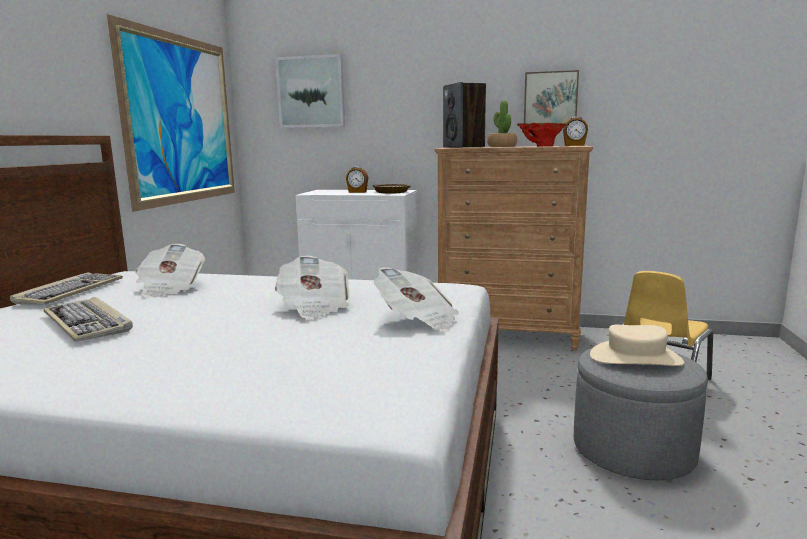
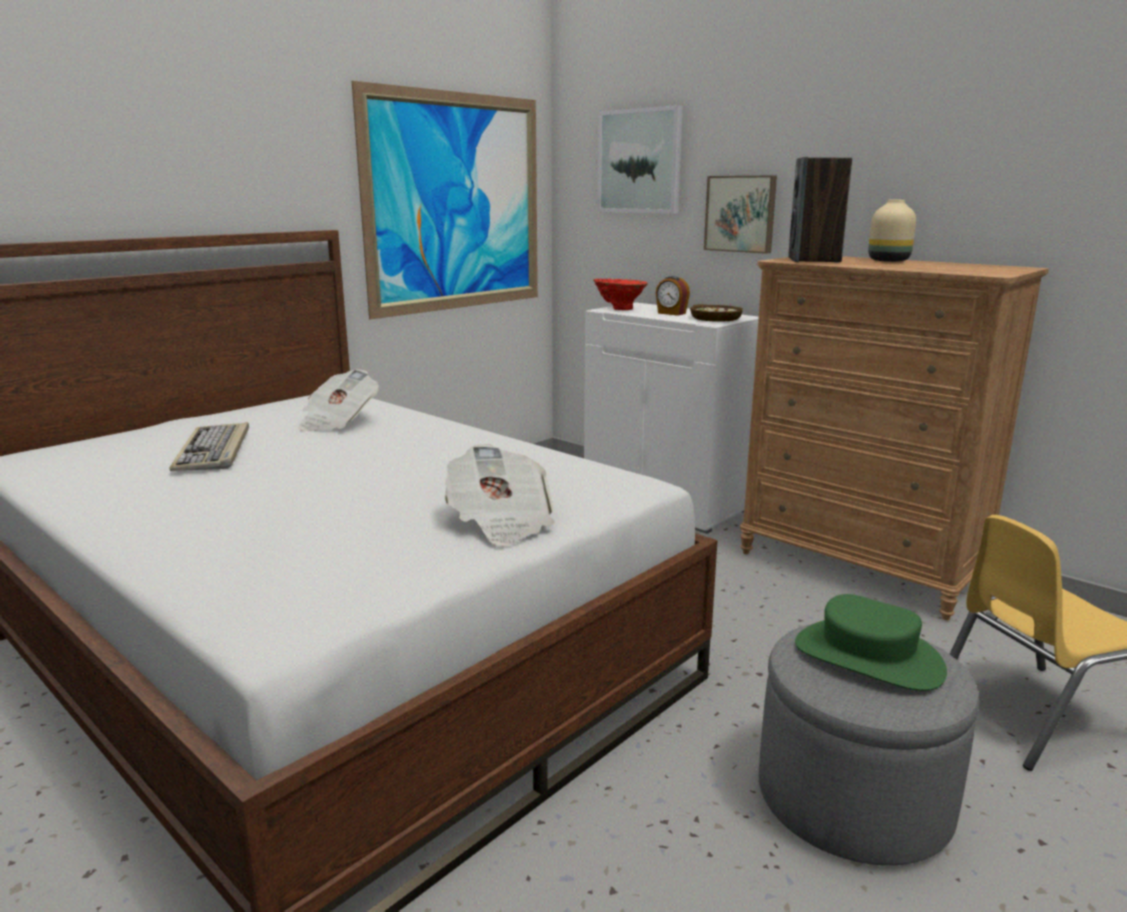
camera: 30 degrees right, 5 degrees up
keyboard [10,272,123,305] -> none
newspaper [274,255,350,319] -> none
potted plant [487,101,517,147] -> beige vase [868,200,916,262]
red vase [517,123,566,147] -> red vase moved to [593,279,648,310]
picture [524,70,579,124] -> picture moved to [704,175,777,254]
alarm clock [563,117,588,146] -> none
beige hat [590,325,684,366] -> green hat [795,594,947,691]

